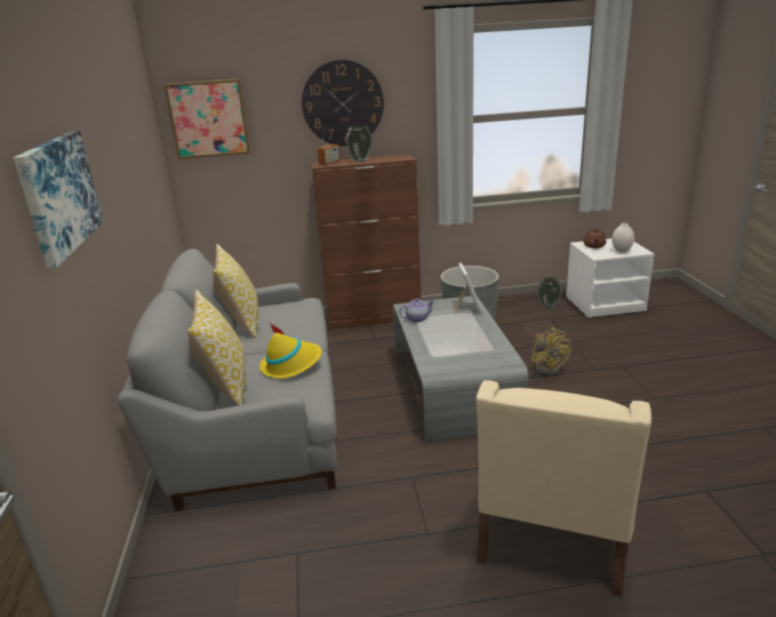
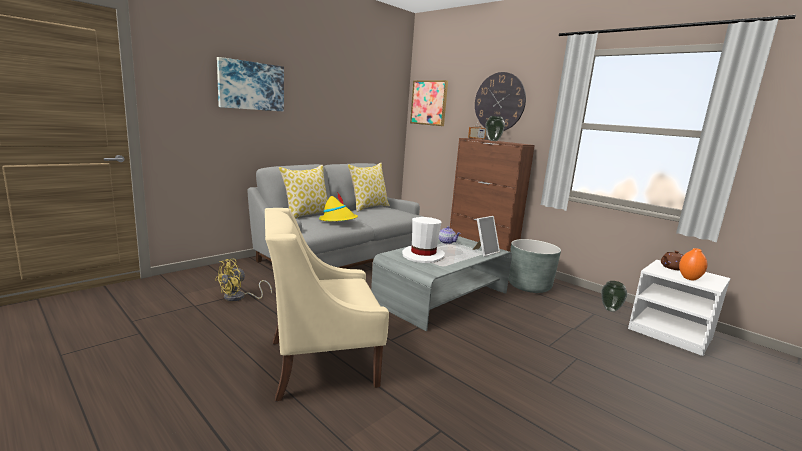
camera: 50 degrees right, 10 degrees down
yellow fan [532,327,571,376] -> yellow fan moved to [215,259,272,301]
white vase [612,223,635,253] -> orange vase [679,248,708,280]
none -> white hat [402,217,445,263]

